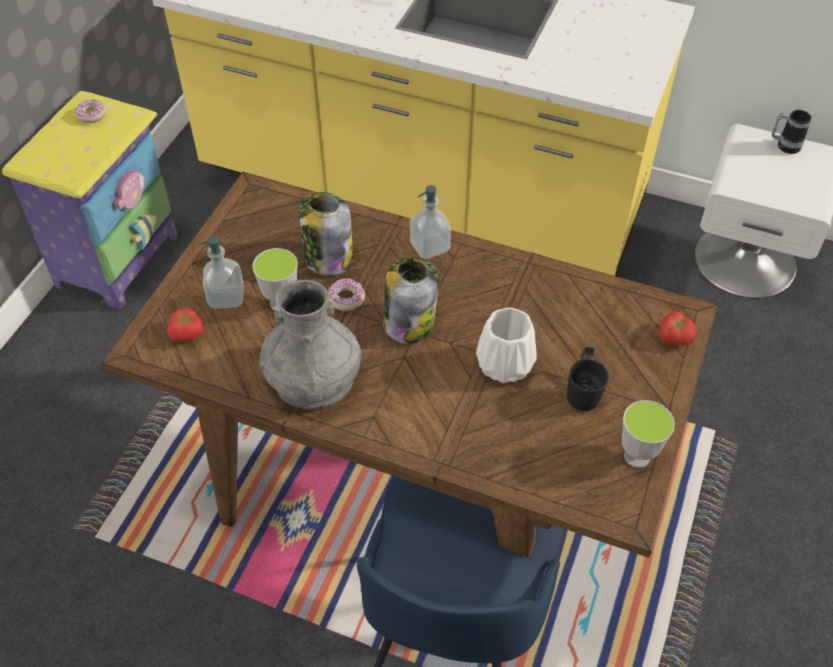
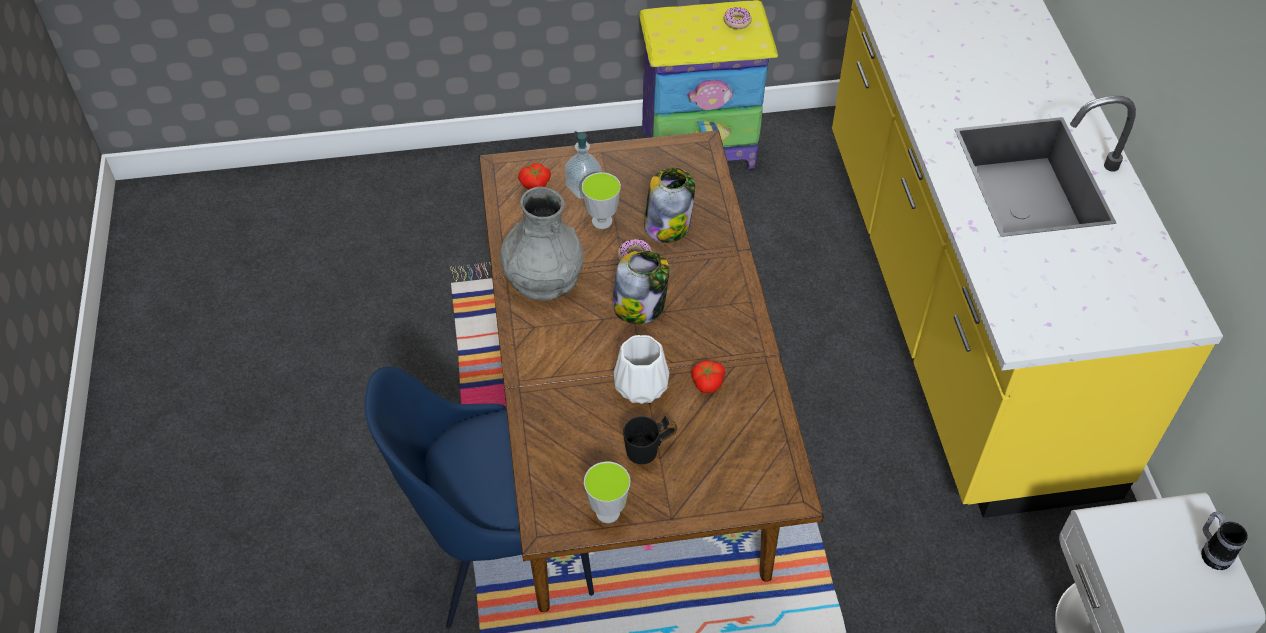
camera: 60 degrees right, 0 degrees up
soap dispenser [410,185,451,259] -> none
tomato [659,312,696,346] -> tomato moved to [691,361,725,393]

